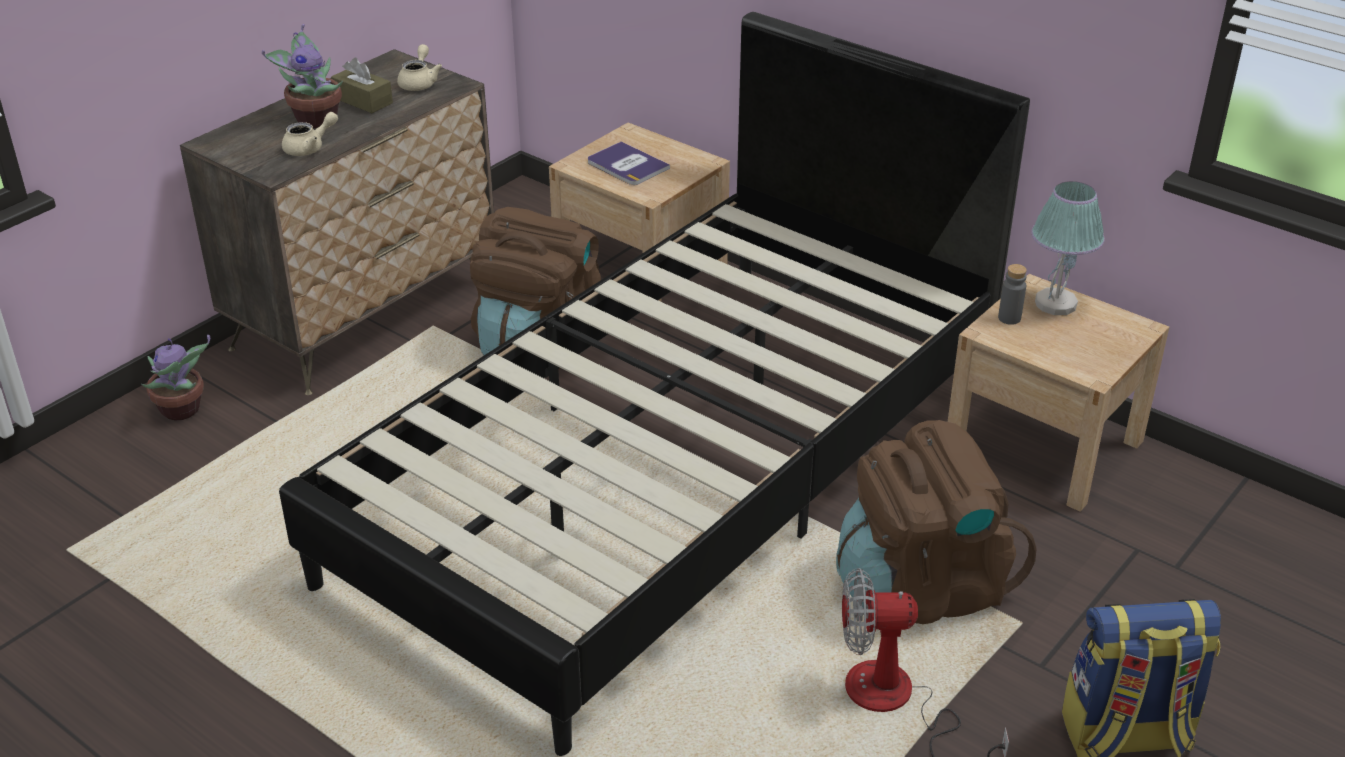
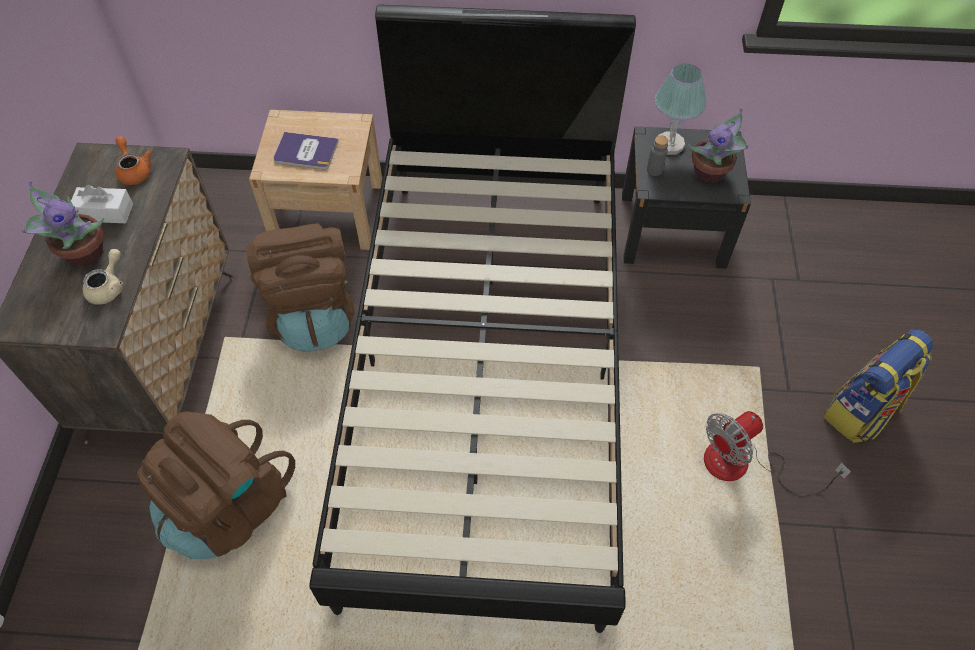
camera: 35 degrees left, 20 degrees up
potted plant [141,335,210,420] -> potted plant moved to [688,107,748,182]
brown tissue box [331,58,393,113] -> white tissue box [71,184,133,223]
beige teapot [397,44,442,91] -> orange teapot [115,136,152,185]
brown backpack [836,420,1037,624] -> brown backpack moved to [137,411,295,559]
beige nightstand [948,274,1169,512] -> black nightstand [622,127,751,269]

